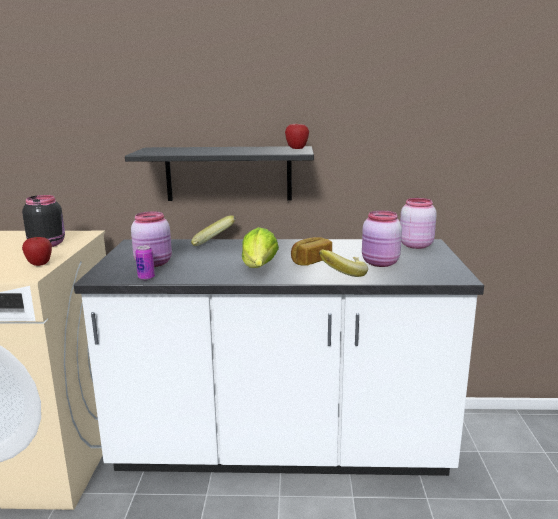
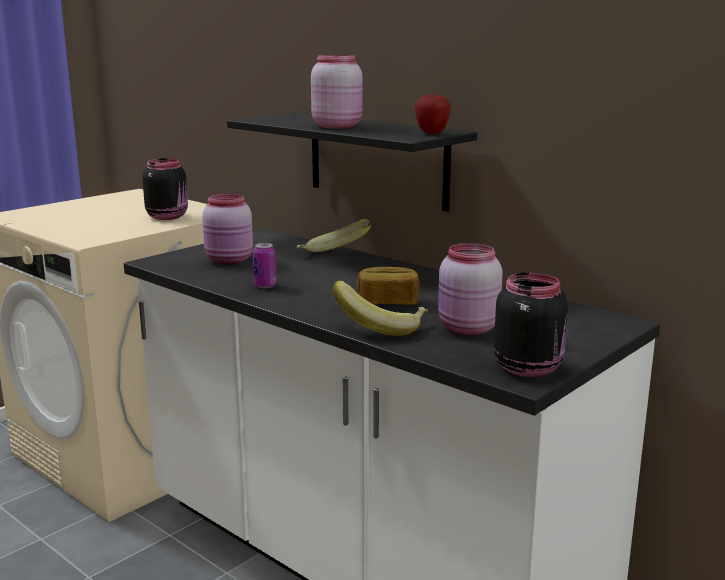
camera: 40 degrees right, 0 degrees up
apple [22,236,52,266] -> none
can [135,245,155,280] -> can moved to [253,243,276,288]
lettuce [242,227,279,268] -> none
pink jar [400,198,437,249] -> pink jar moved to [311,55,363,129]
none -> black jar [494,272,568,377]

